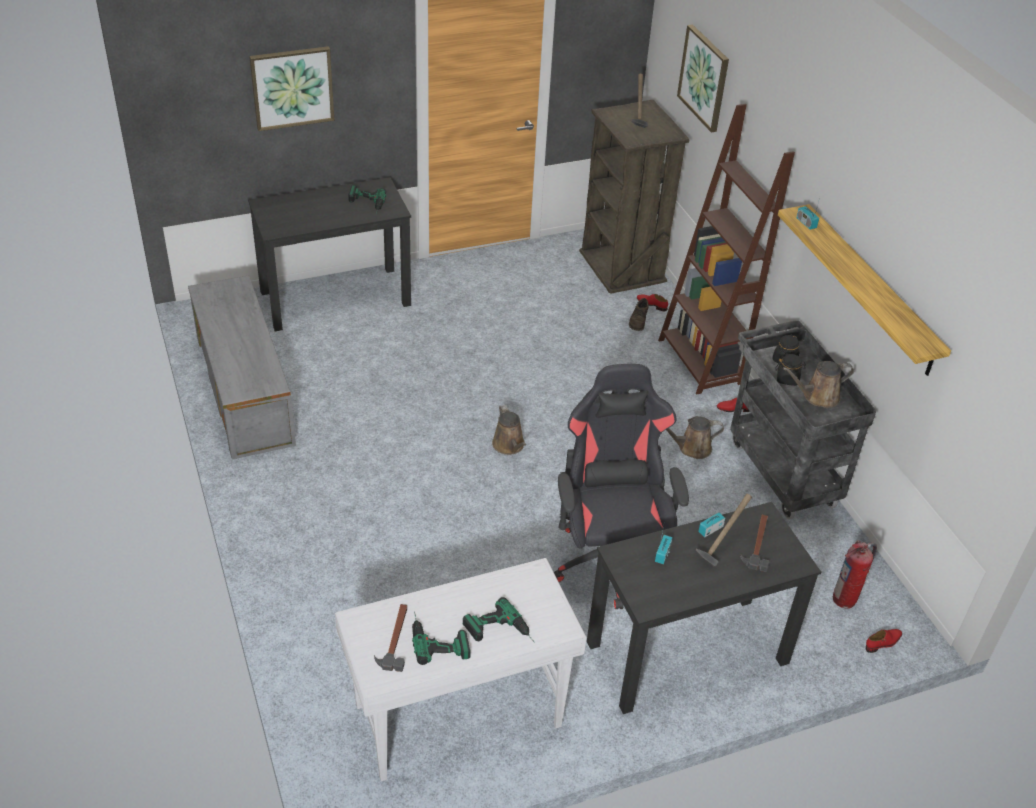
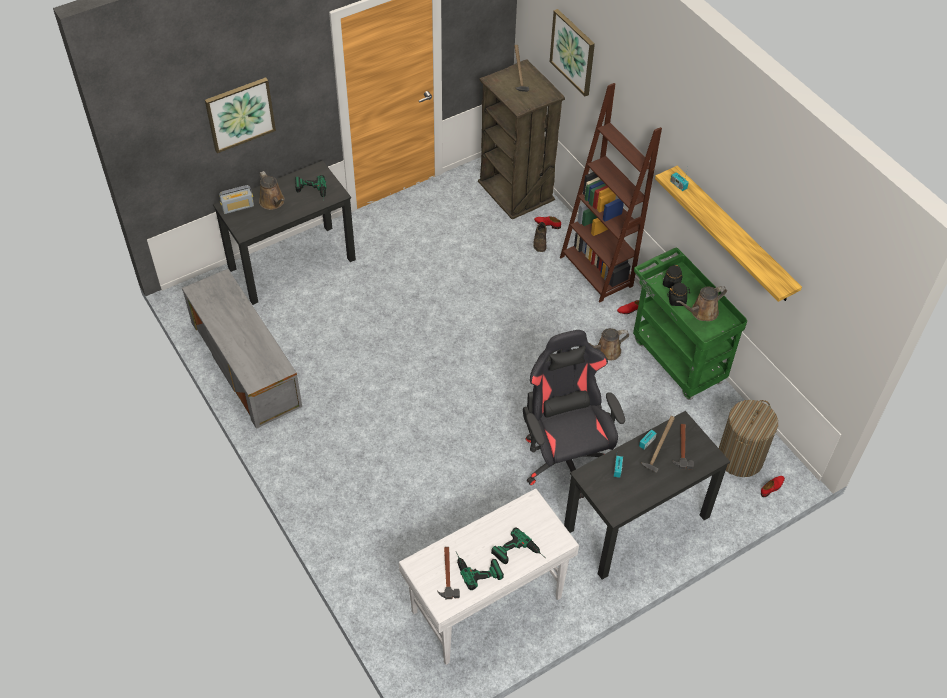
camera: 10 degrees left, 10 degrees up
brown watering can [492,405,526,455] -> brown watering can moved to [259,171,284,210]
black cart [730,320,876,519] -> green cart [633,248,747,400]
fire extinguisher [833,540,877,609] -> laundry basket [719,400,778,477]
none -> radio [219,185,254,214]

